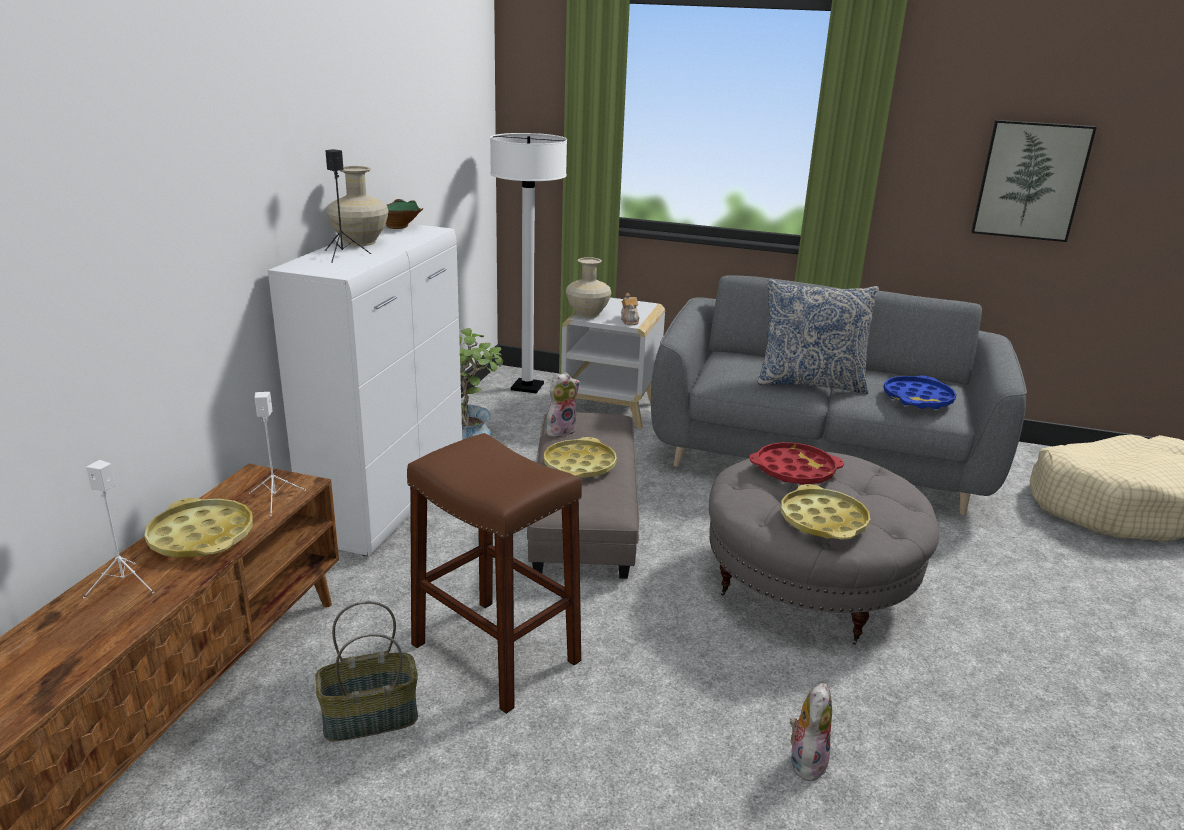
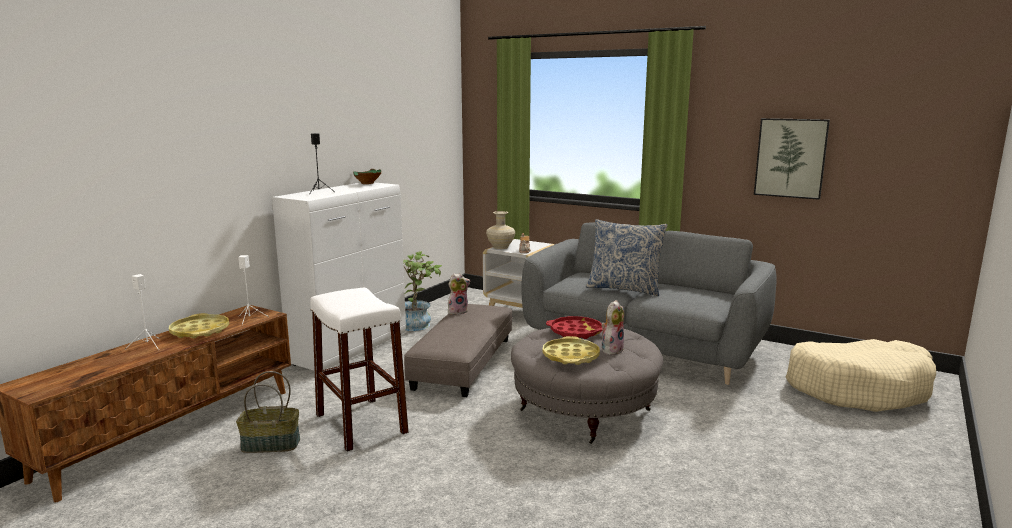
camera: 15 degrees right, 10 degrees down
beige vase [326,166,389,246] -> none
brown stool [407,433,582,714] -> white stool [310,288,409,452]
white floor lamp [490,133,567,394] -> none
yellow tray [544,437,617,478] -> none
plush toy [790,683,832,782] -> plush toy moved to [601,300,624,355]
blue tray [884,375,956,409] -> none

